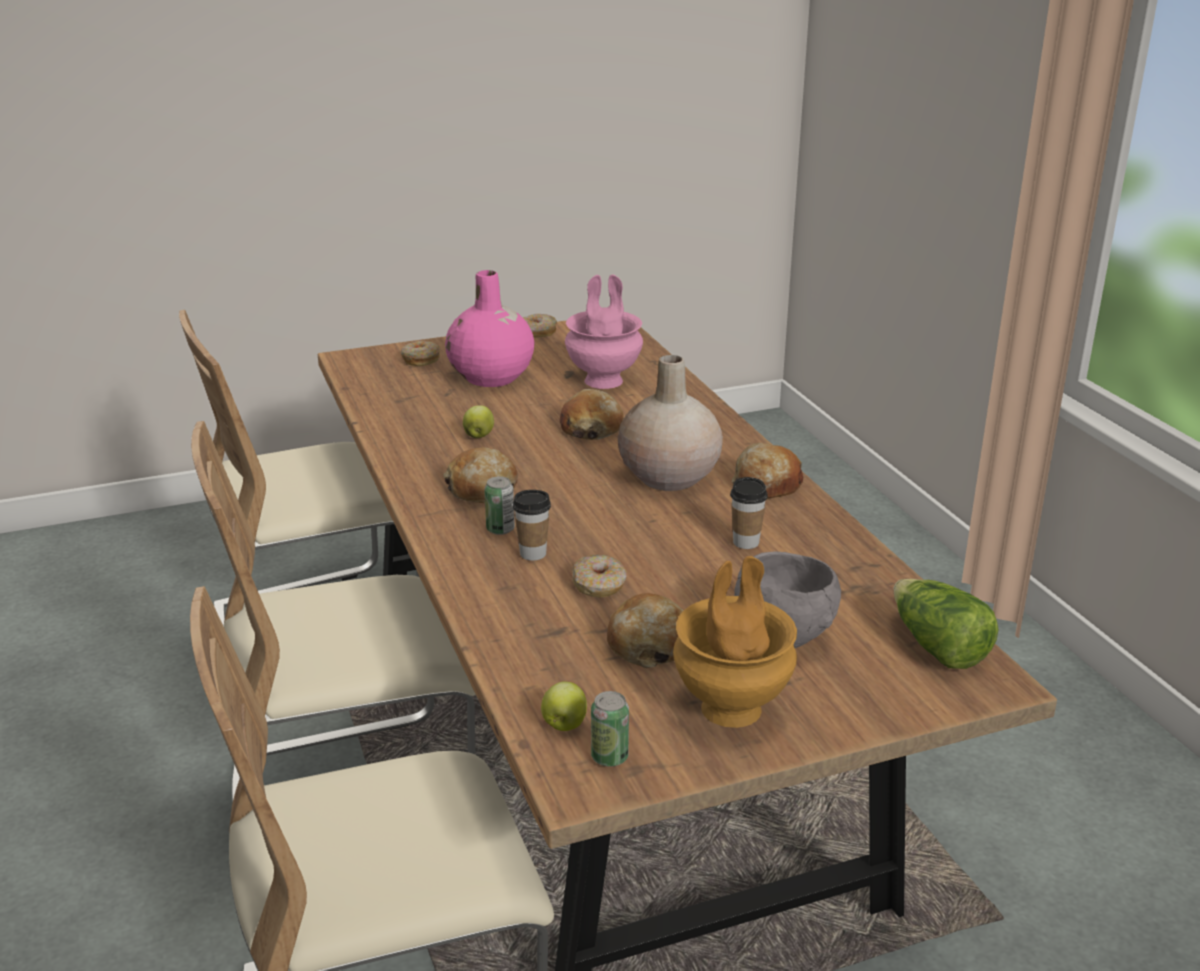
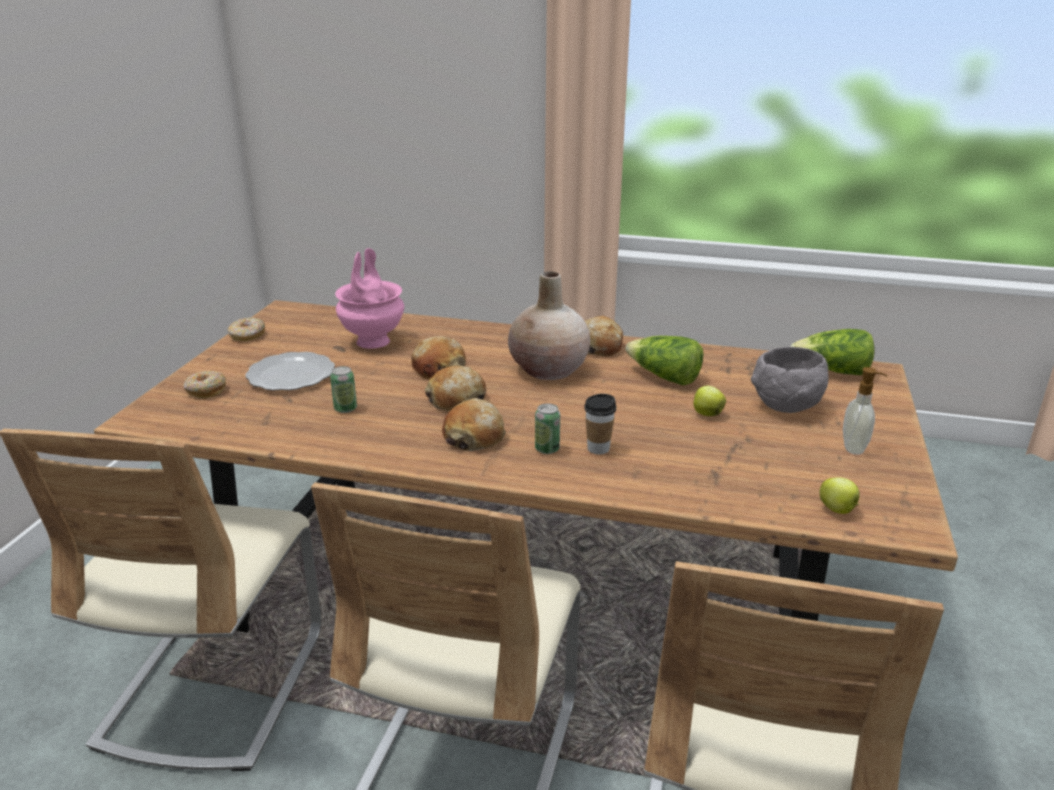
camera: 55 degrees left, 0 degrees up
pink vase [445,270,534,387] -> plate [245,352,335,391]
apple [463,405,494,438] -> apple moved to [694,386,726,416]
donut [572,554,626,598] -> none
can [591,691,629,767] -> can moved to [330,366,357,413]
bread [607,593,684,668] -> bread moved to [425,365,486,411]
brown vase [673,556,797,728] -> soap dispenser [843,367,887,455]
cup [730,477,768,549] -> lettuce [626,336,703,385]

